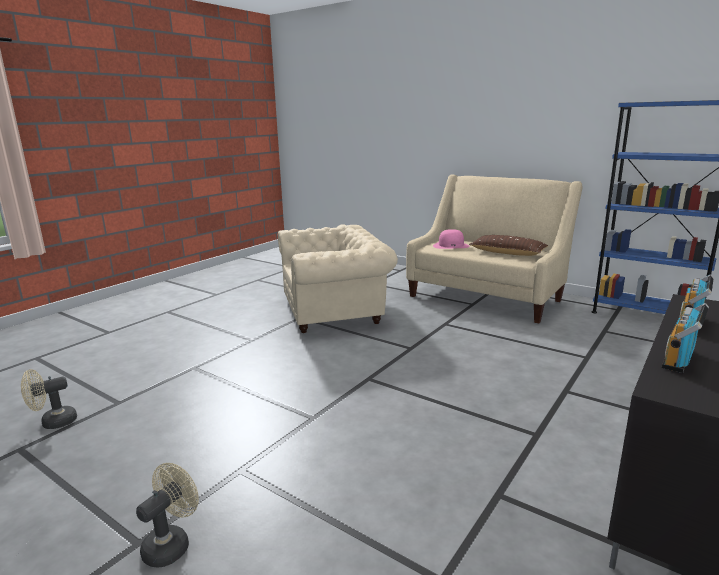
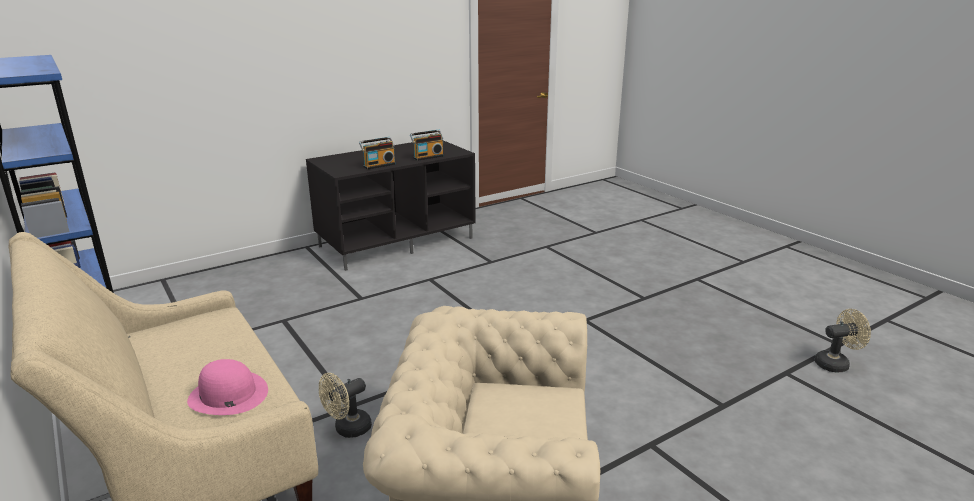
camera: 160 degrees left, 5 degrees up
beige fan [136,463,199,567] -> beige fan moved to [319,373,372,438]
brown pillow [469,235,548,256] -> none

